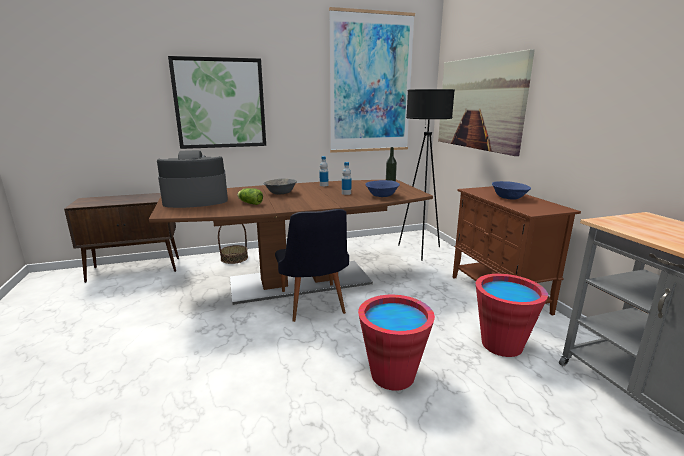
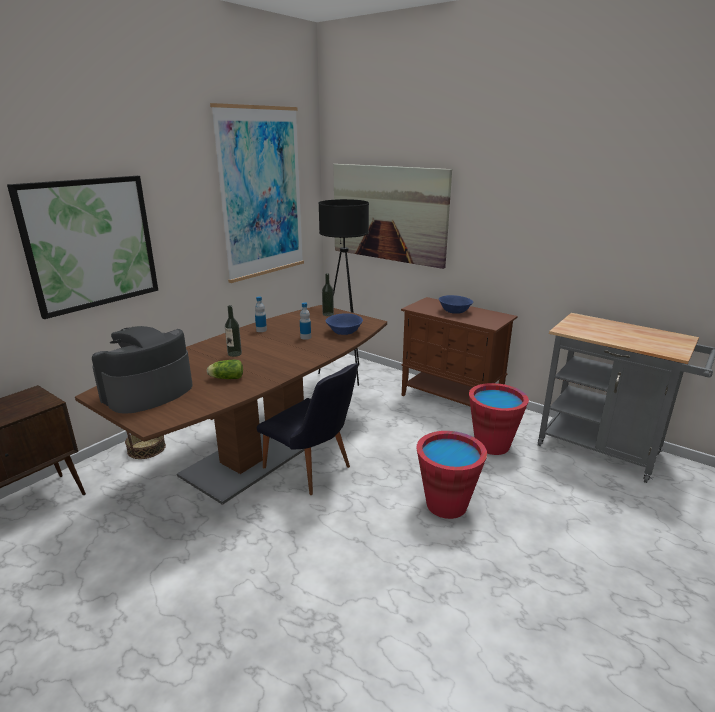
camera: 35 degrees left, 5 degrees up
grey bowl [264,179,297,194] -> bottle [225,305,242,357]

